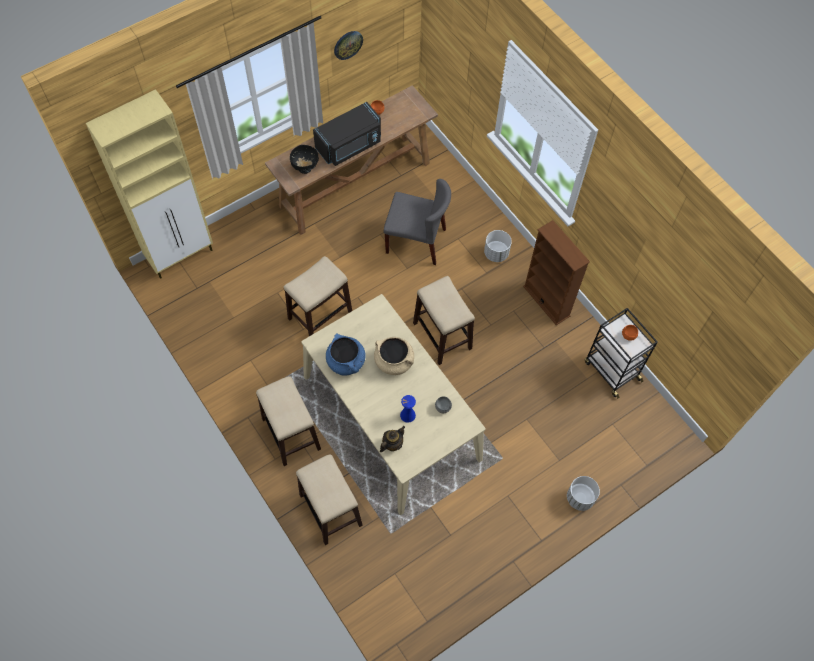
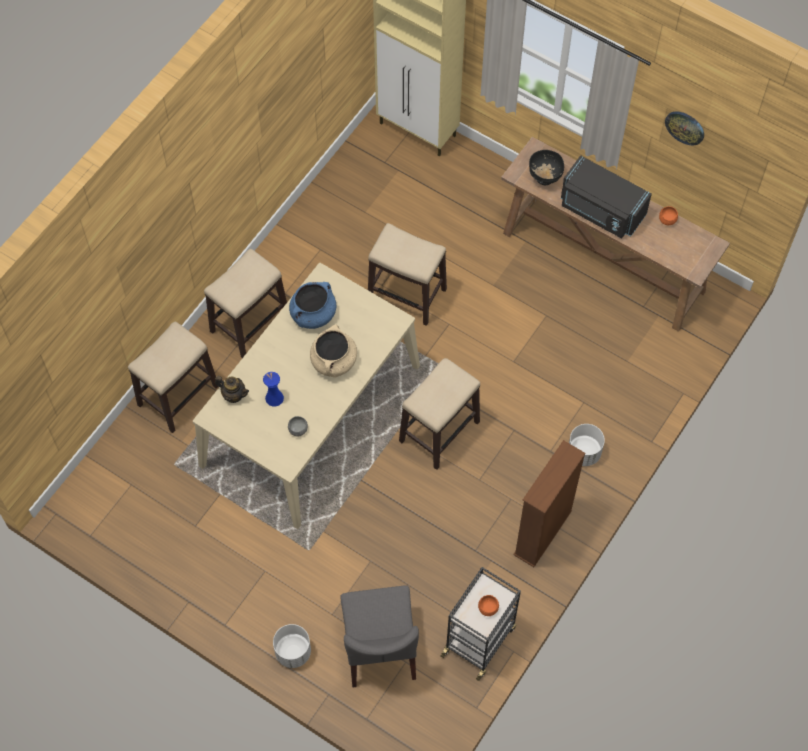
camera: 70 degrees right, 0 degrees up
grey chair [384,179,451,265] -> grey chair moved to [340,585,419,687]

